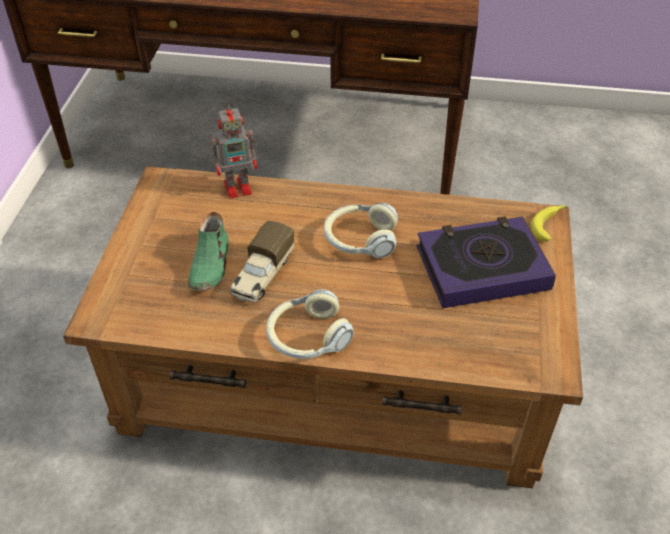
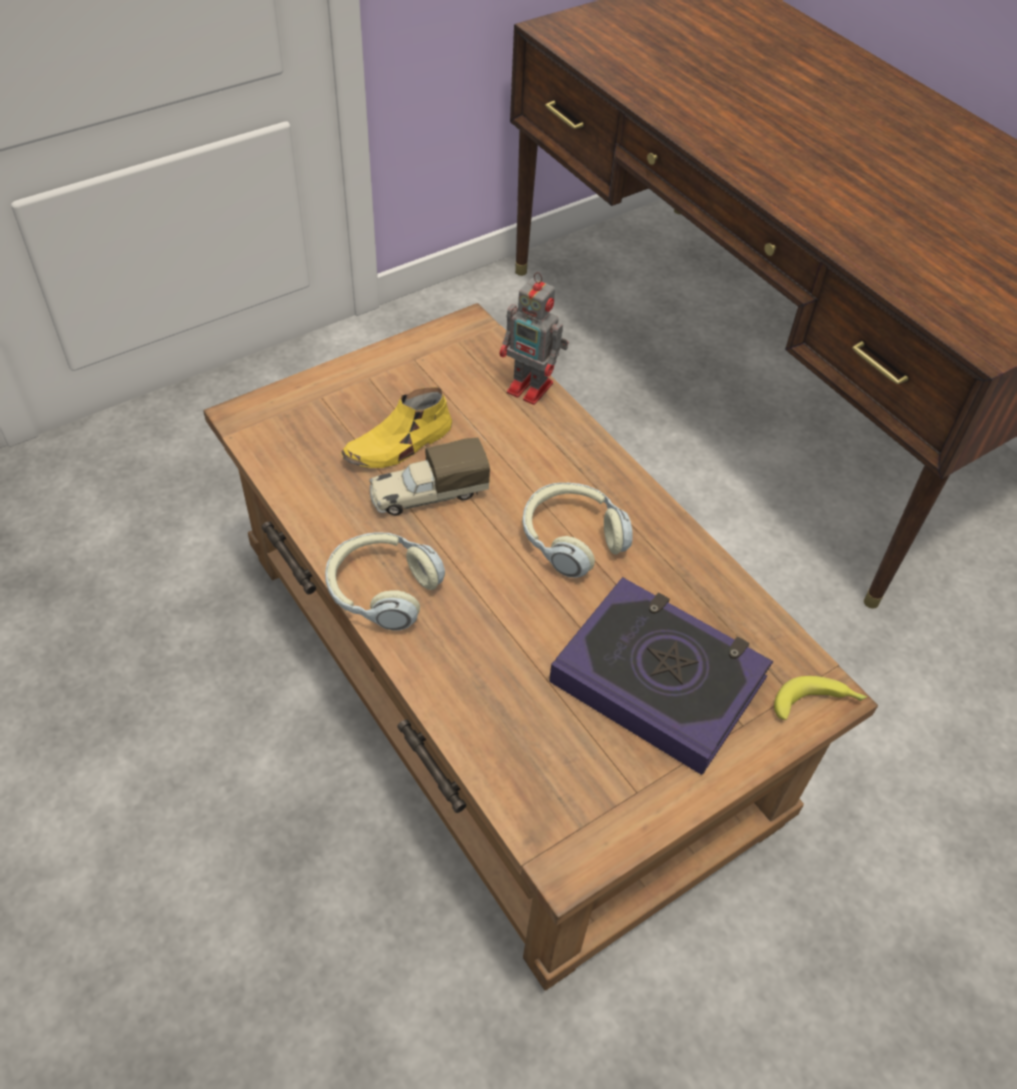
camera: 45 degrees right, 5 degrees up
green shoe [188,212,229,291] -> yellow shoe [341,387,452,468]

